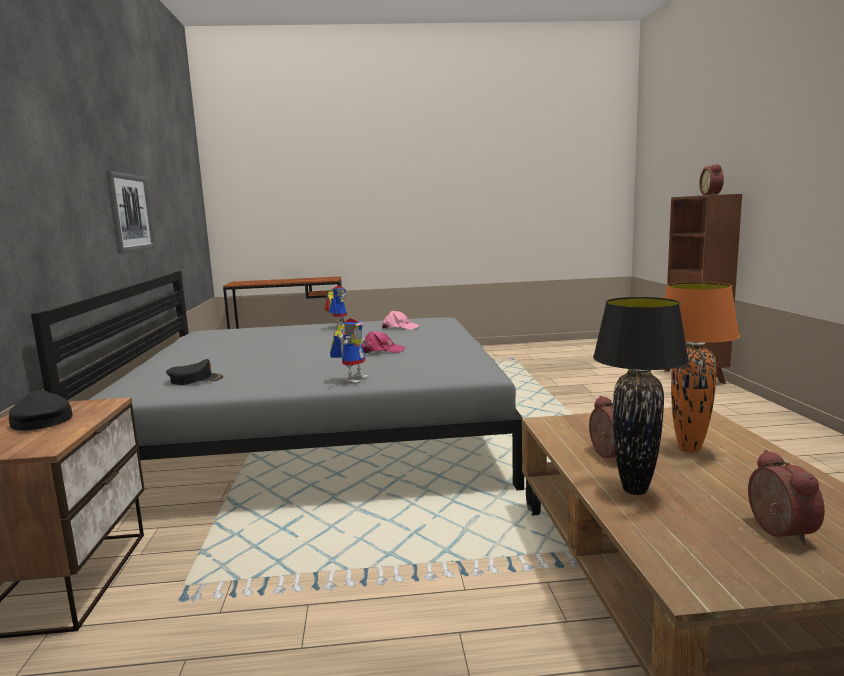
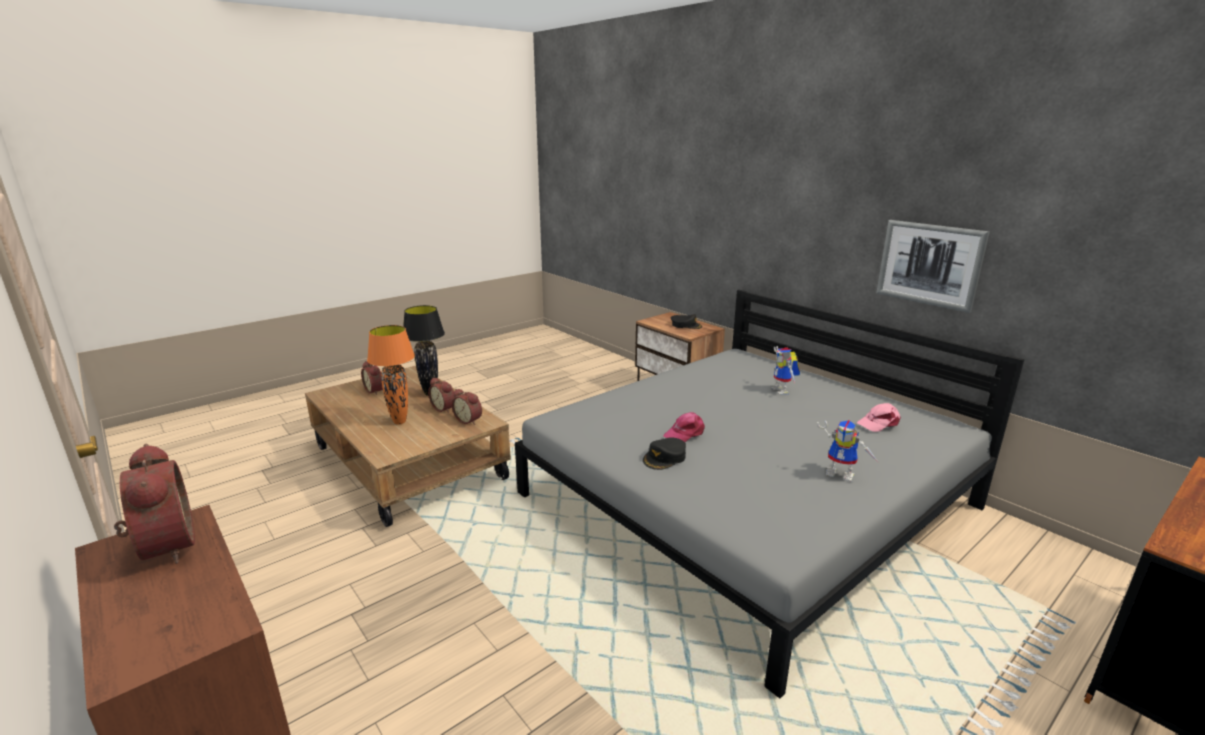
camera: 145 degrees right, 10 degrees up
black cap [166,359,223,385] -> black cap moved to [643,437,686,470]
toy robot [330,318,369,384] -> toy robot moved to [771,346,800,395]
pink cap [382,311,419,330] -> pink cap moved to [857,403,901,432]
none -> alarm clock [452,389,482,425]

